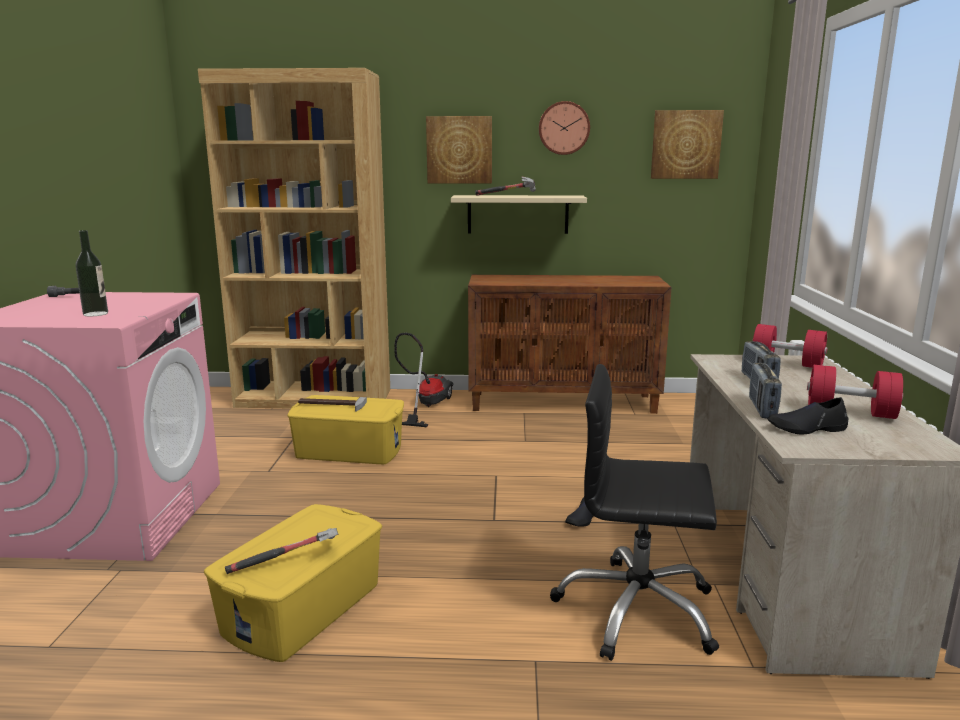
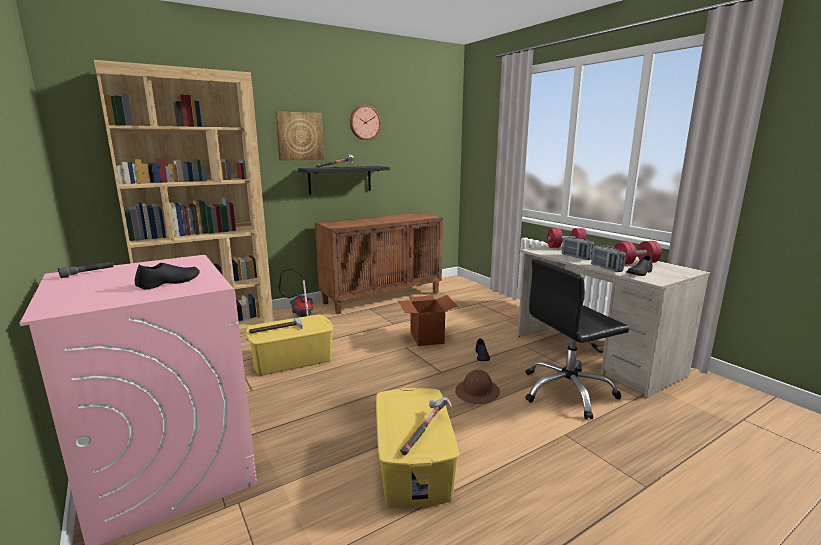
camera: 35 degrees left, 0 degrees up
bottle [75,230,108,316] -> black shoe [134,263,200,290]
beige shelf [451,195,587,234] -> black shelf [298,166,390,194]
picture [651,110,724,179] -> none
none -> cardboard box [398,295,457,346]
none -> brown hard hat [455,370,500,404]

